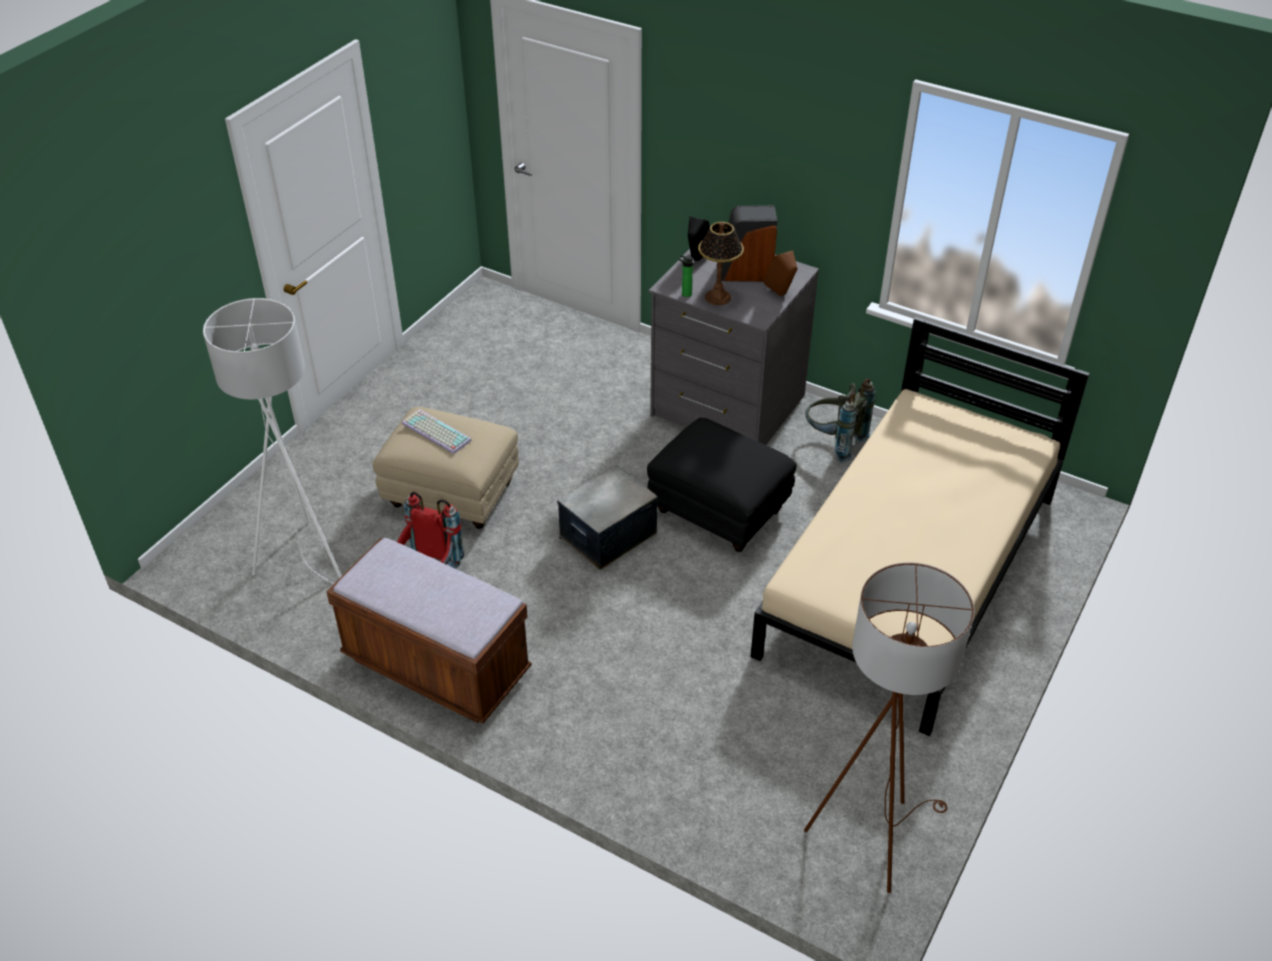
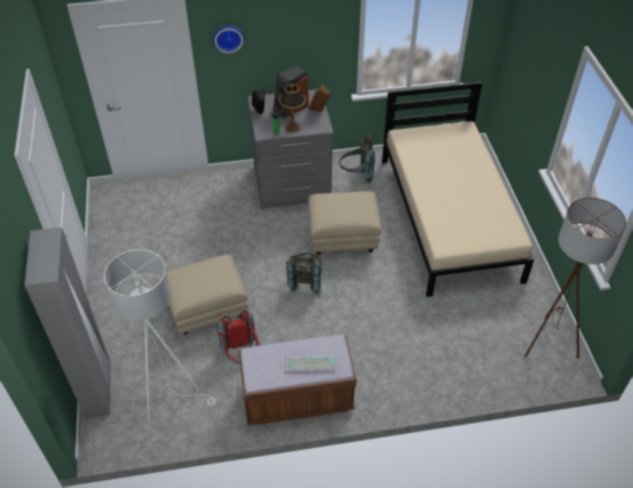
camera: 40 degrees left, 5 degrees up
keyboard [402,409,472,454] -> keyboard moved to [285,355,337,373]
storage box [557,465,658,570] -> grey backpack [286,253,323,295]
black ottoman [647,418,797,552] -> beige ottoman [309,191,382,255]
none -> grey wardrobe [25,227,111,419]
none -> wall clock [213,25,245,53]

